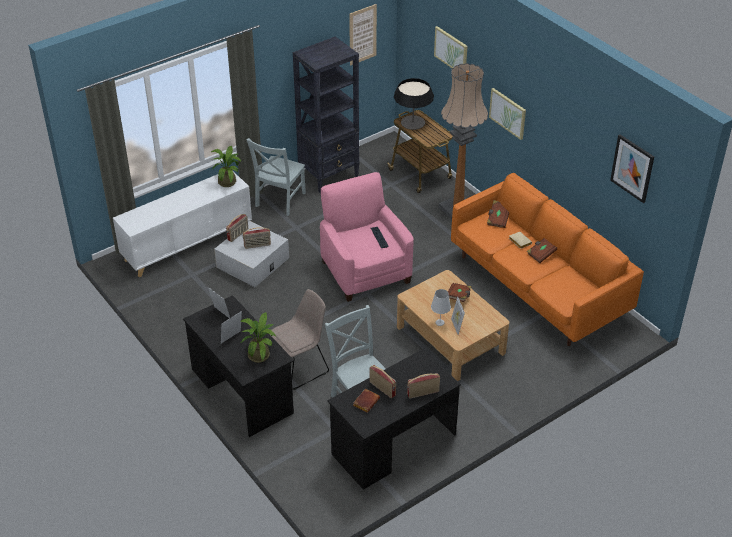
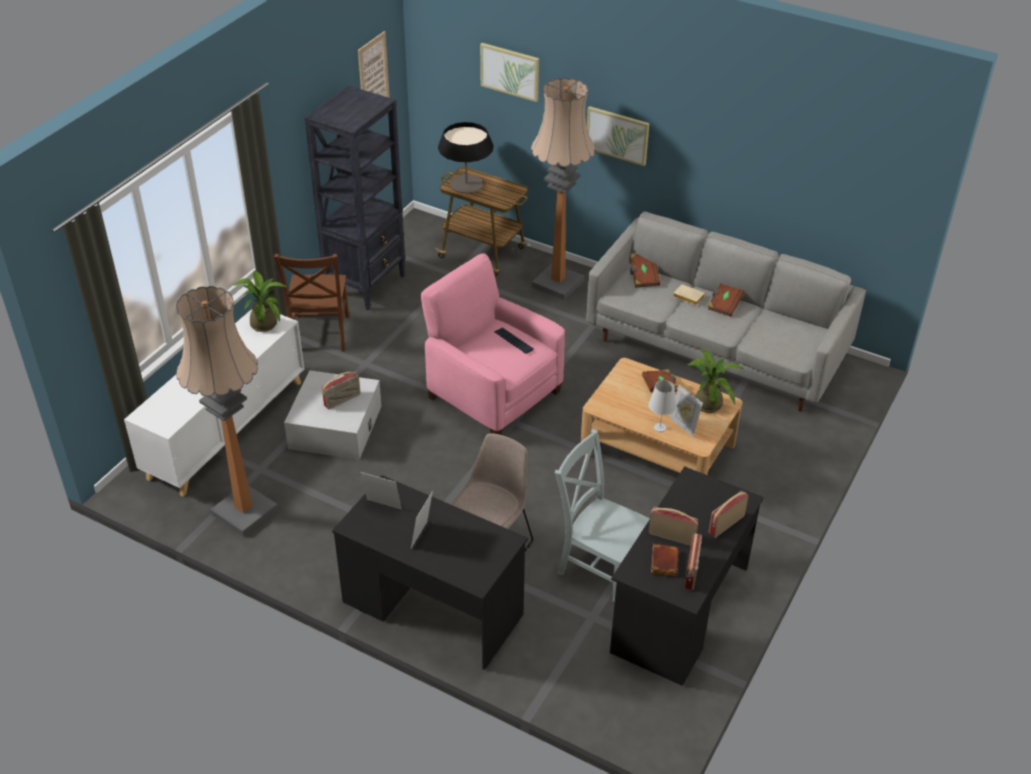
camera: 25 degrees left, 0 degrees up
radio [226,214,248,242] -> radio moved to [684,533,702,590]
potted plant [240,312,276,363] -> potted plant moved to [687,348,745,413]
grey chair [247,138,306,216] -> brown chair [274,254,349,352]
orange sofa [451,173,644,346] -> grey sofa [586,212,866,412]
picture [610,134,654,203] -> none
none -> floor lamp [176,286,278,537]

